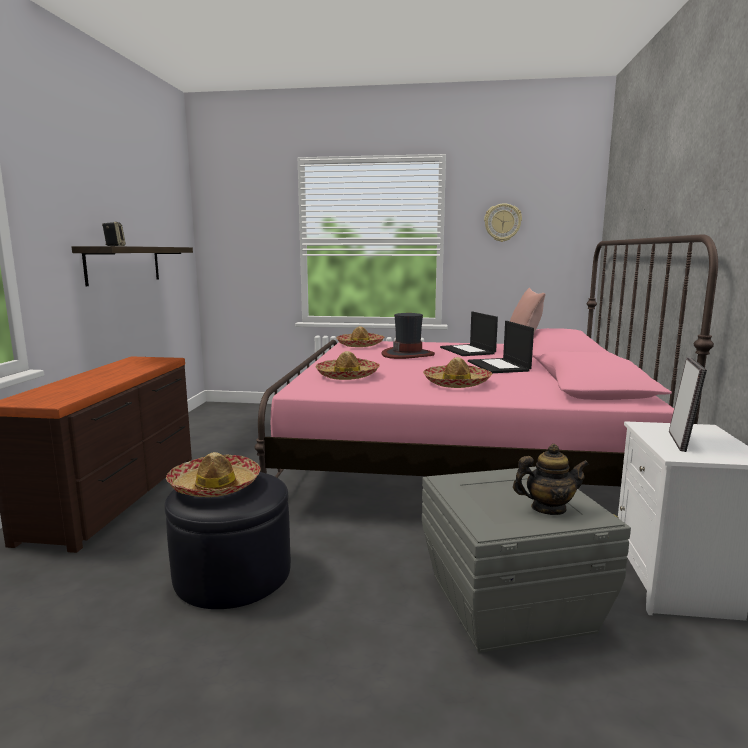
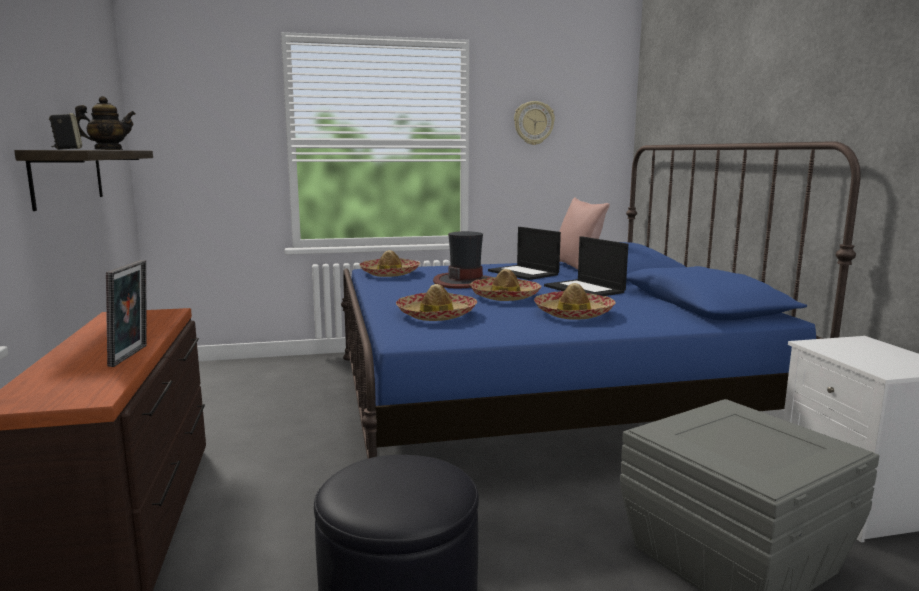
camera: 20 degrees left, 0 degrees up
hat [166,452,261,497] -> hat moved to [469,269,542,301]
pink bed [254,234,718,486] -> blue bed [341,141,861,459]
teapot [513,444,589,515] -> teapot moved to [75,96,135,150]
picture frame [669,357,707,452] -> picture frame moved to [106,260,147,367]

